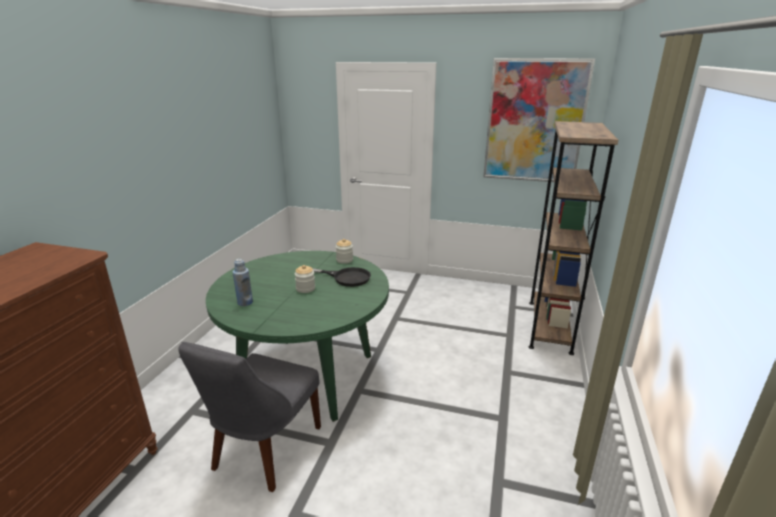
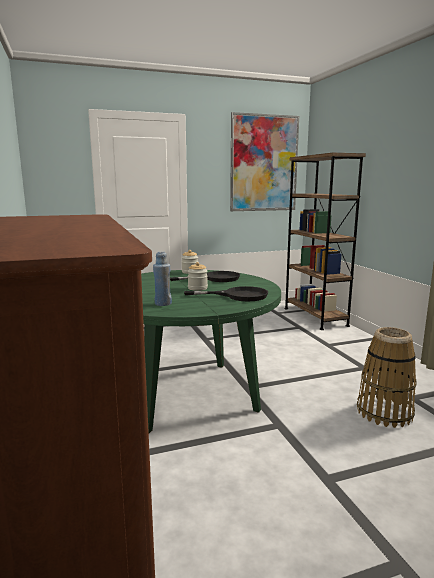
camera: 35 degrees left, 10 degrees down
grey chair [178,342,321,492] -> none
none -> black frying pan [184,286,268,301]
none -> basket [357,327,417,428]

